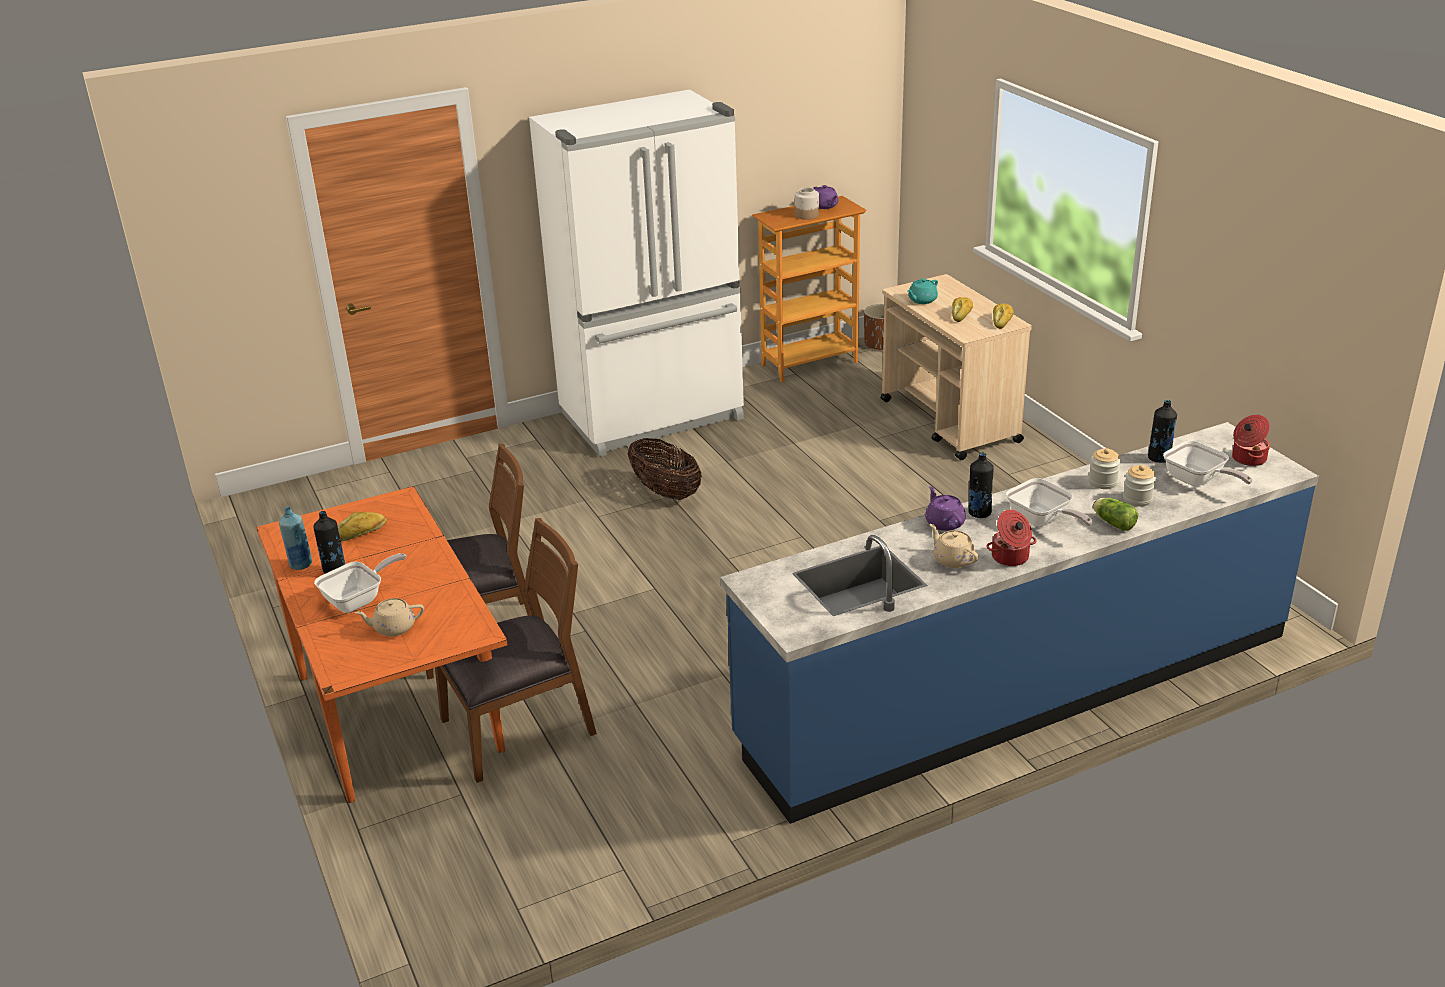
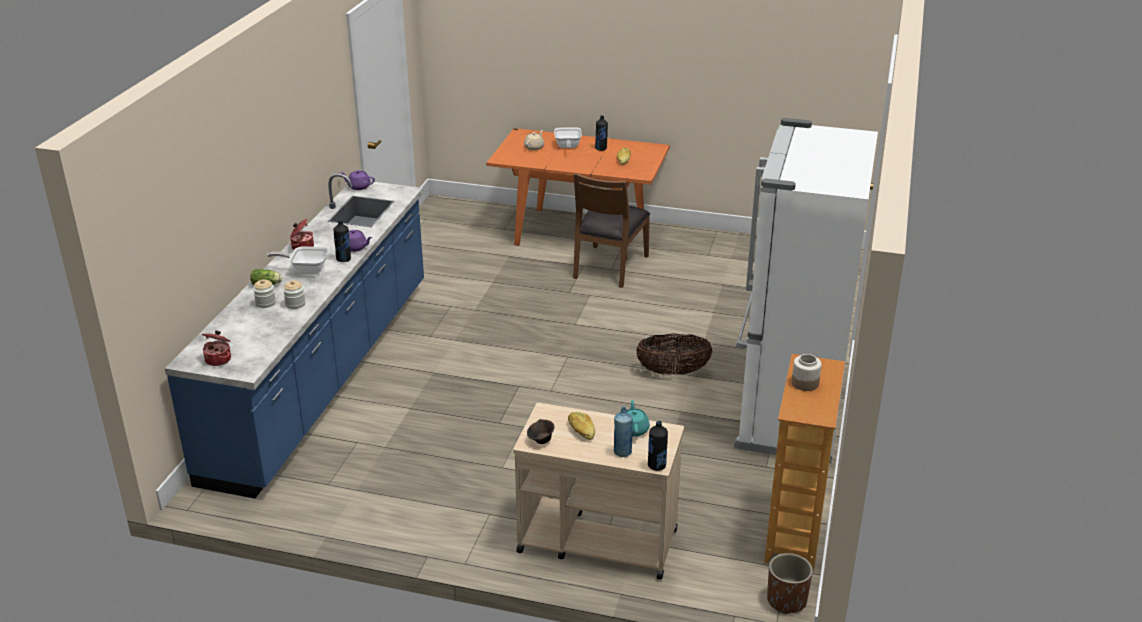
camera: 130 degrees right, 0 degrees up
blue bottle [279,507,312,570] -> blue bottle moved to [614,407,633,457]
brown chair [435,518,597,783] -> none
purple teapot [813,185,838,209] -> purple teapot moved to [340,170,375,190]
beige teapot [930,524,978,568] -> none
bread [993,304,1014,329] -> brown bowl [527,419,555,444]
black bottle [1148,400,1177,463] -> black bottle moved to [648,421,668,471]
frying pan [1163,440,1252,487] -> none

